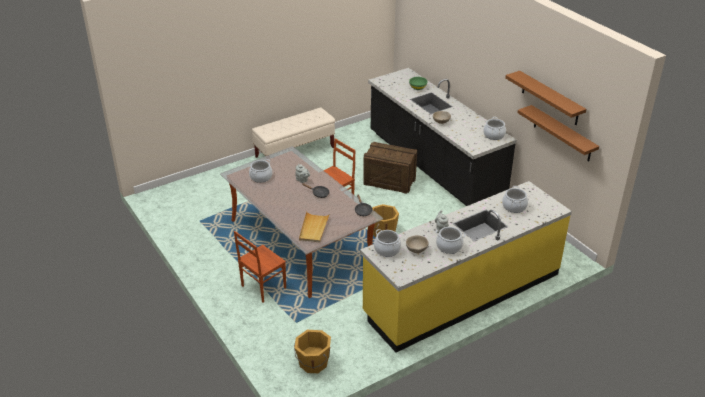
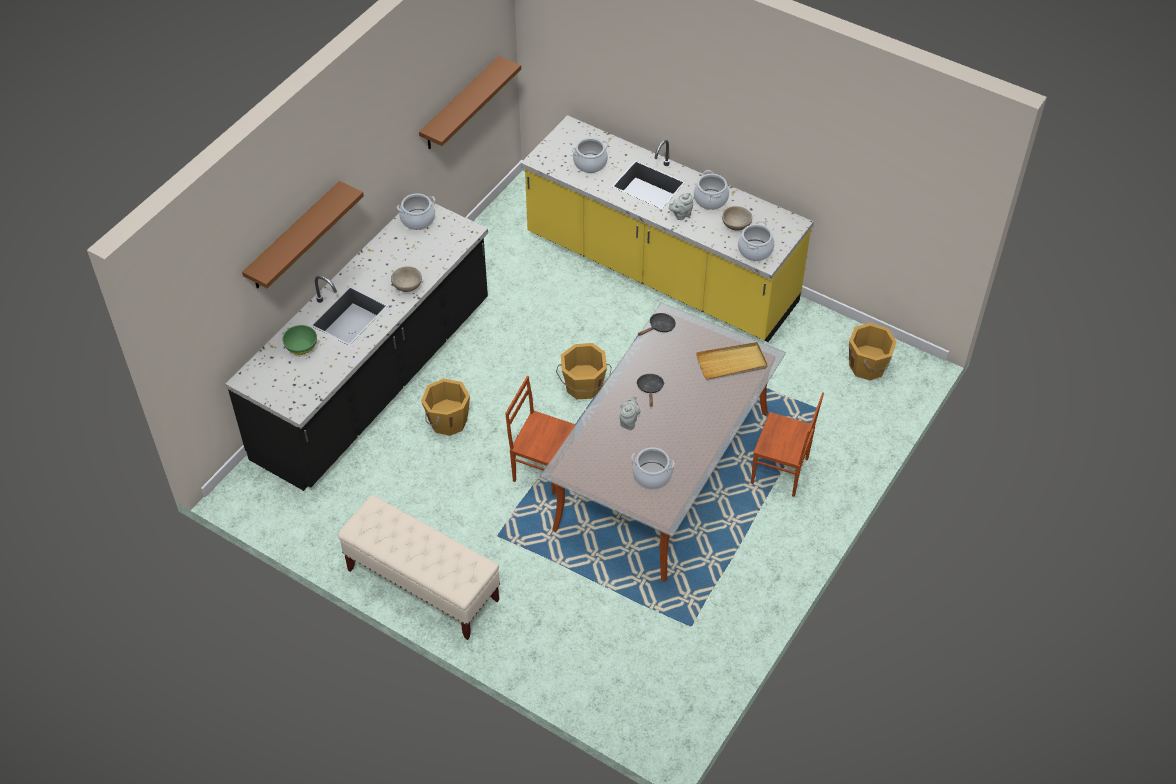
camera: 115 degrees left, 15 degrees up
crate [363,142,417,194] -> orange bucket [421,379,470,436]
brown shelf [505,71,586,125] -> brown shelf moved to [242,181,364,289]

